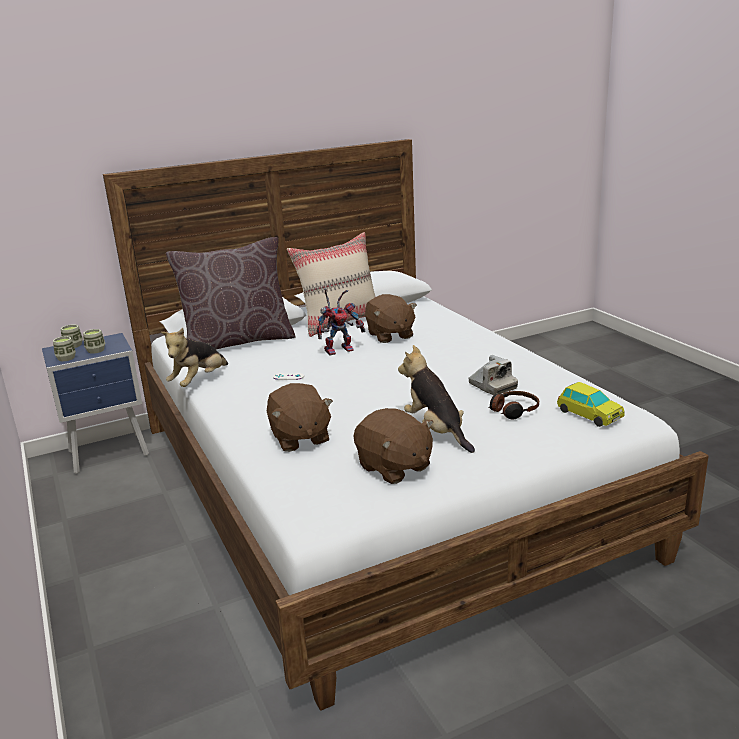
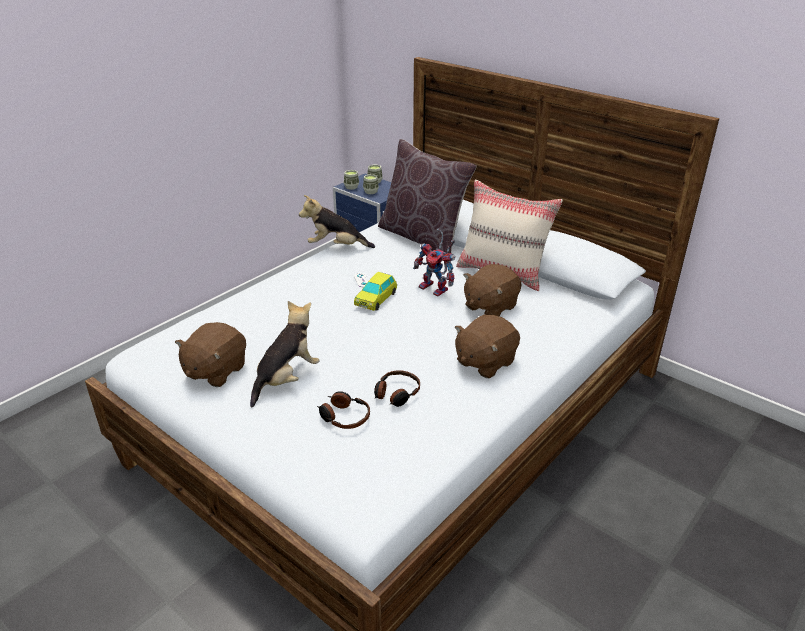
camera: 65 degrees right, 10 degrees up
brown plush toy [267,383,333,452] -> brown plush toy moved to [455,314,520,379]
camera [468,355,518,395] -> headphones [374,370,420,407]
toy car [557,382,625,427] -> toy car moved to [354,272,397,311]

